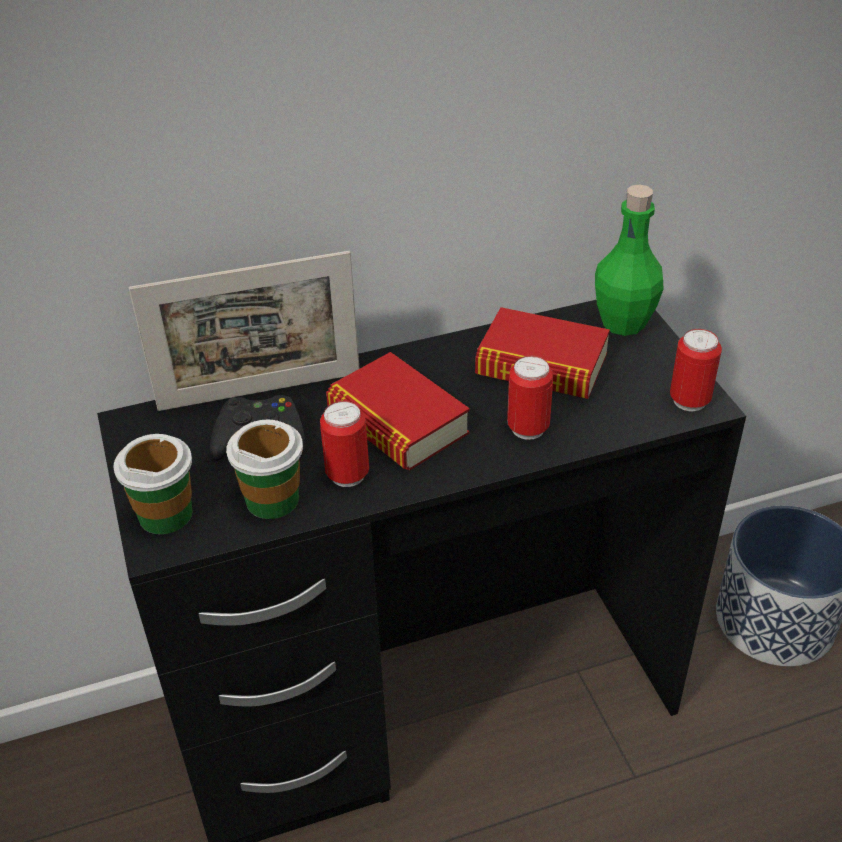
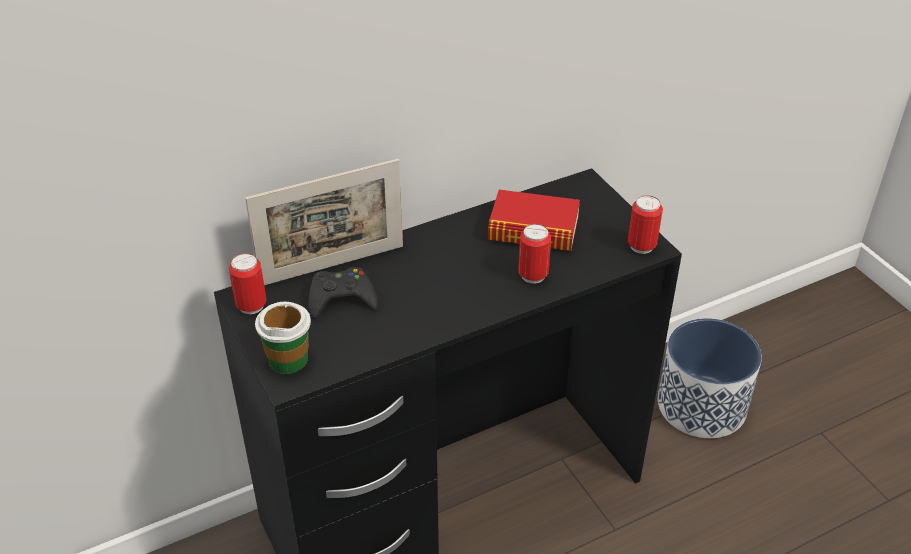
camera: 10 degrees left, 0 degrees up
cup [226,420,303,519] -> none
can [320,401,369,487] -> can moved to [229,253,267,314]
book [326,352,470,471] -> none
green bottle [595,184,664,336] -> none

